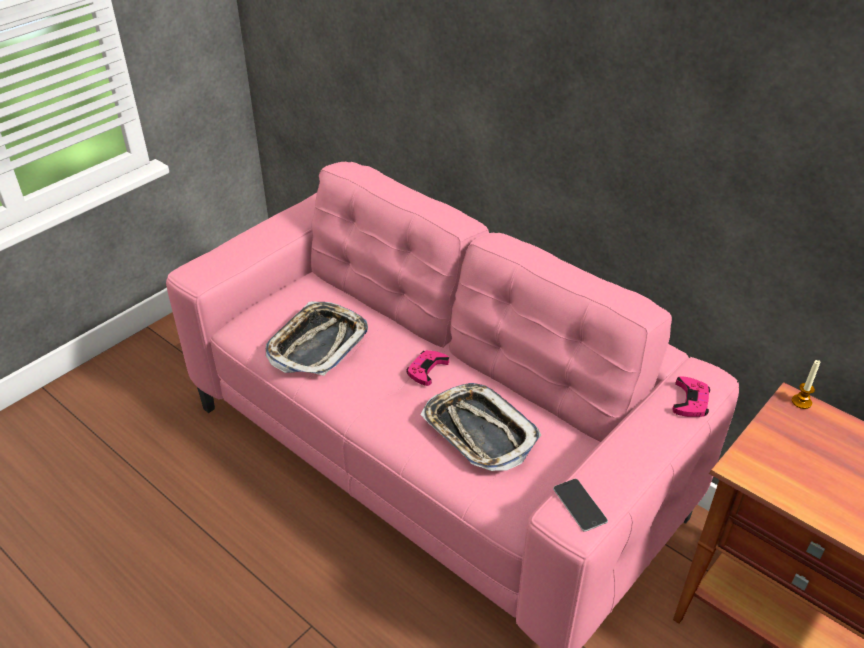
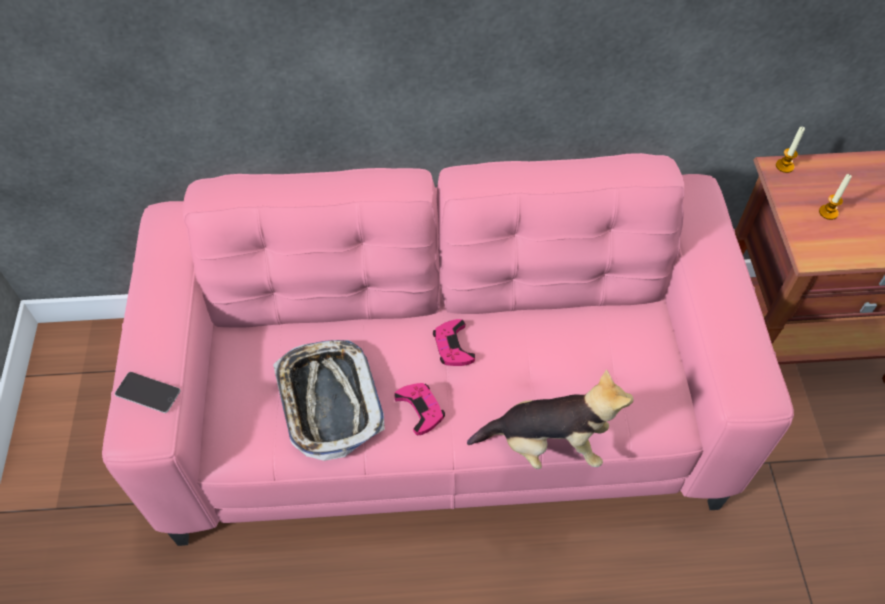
camera: 45 degrees left, 15 degrees up
tray [420,383,541,471] -> none
phone [553,479,608,532] -> phone moved to [115,372,180,413]
pink game controller [672,376,710,417] -> pink game controller moved to [394,383,445,435]
none -> plush toy [467,369,634,469]
none -> candle [819,174,852,220]

